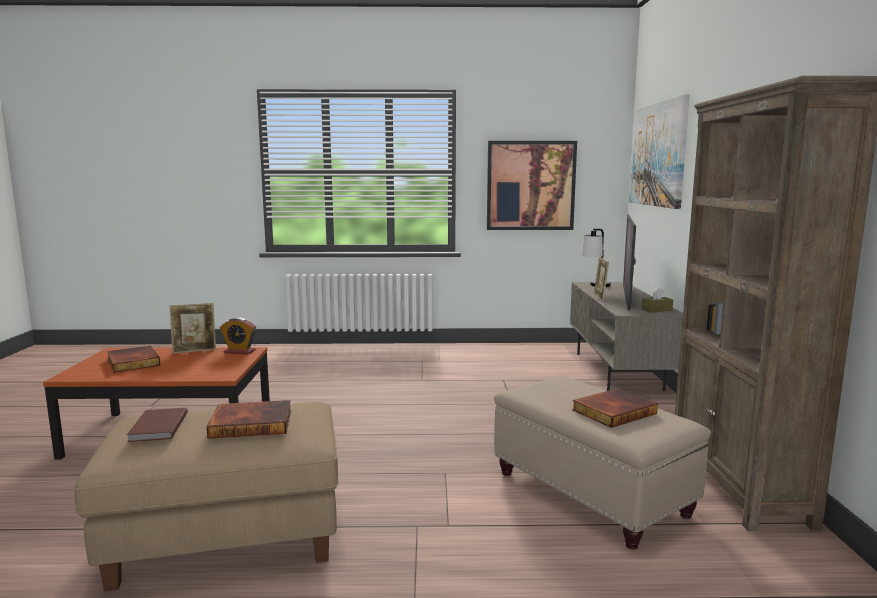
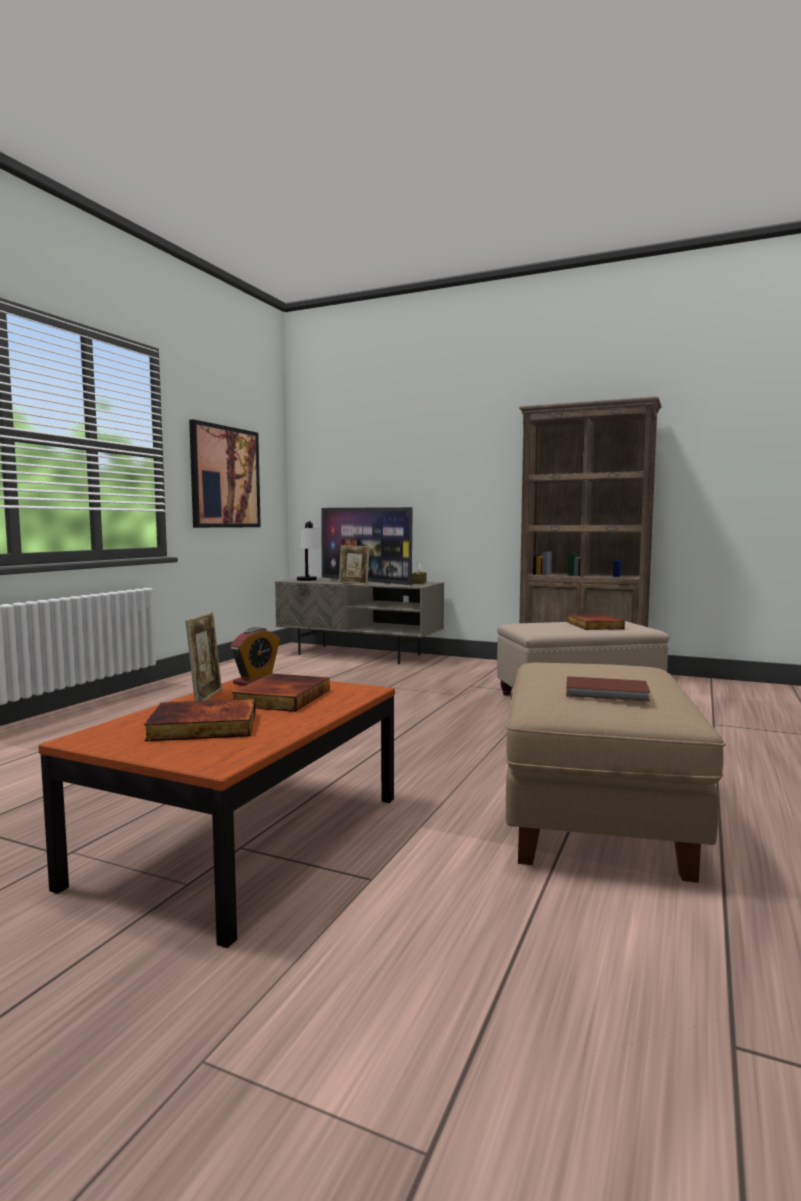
camera: 65 degrees left, 5 degrees down
book [206,400,291,439] -> book moved to [232,674,330,712]
picture [629,94,690,209] -> none

